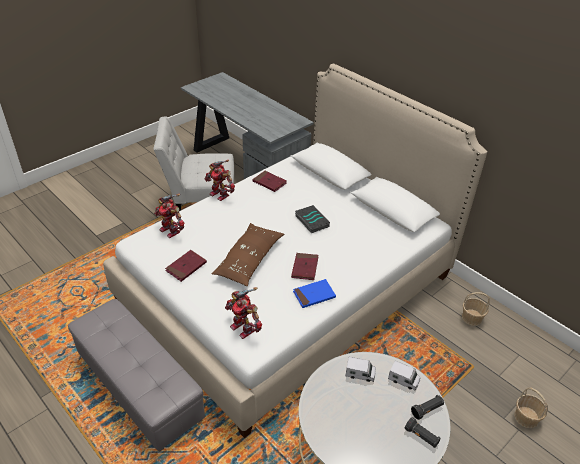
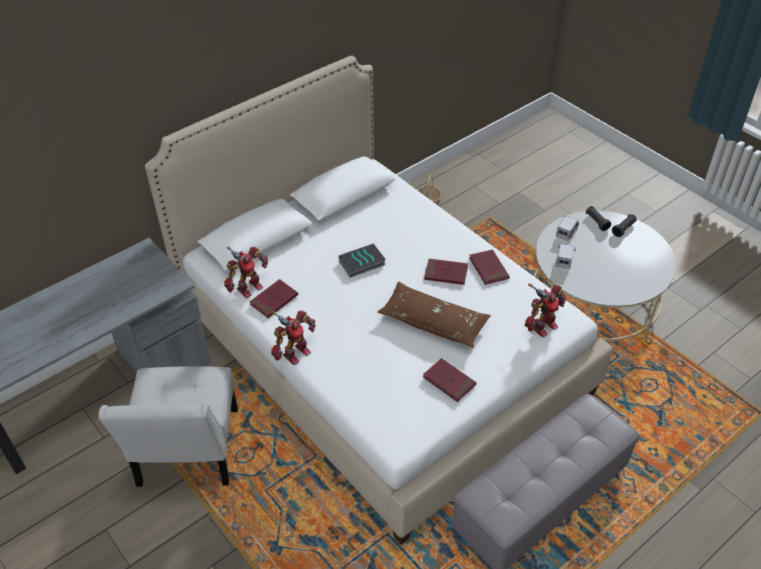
camera: 85 degrees left, 5 degrees up
toy robot [154,194,185,238] -> toy robot moved to [224,247,268,298]
blue book [293,279,336,308] -> red book [469,250,510,285]
basket [514,387,548,428] -> none

